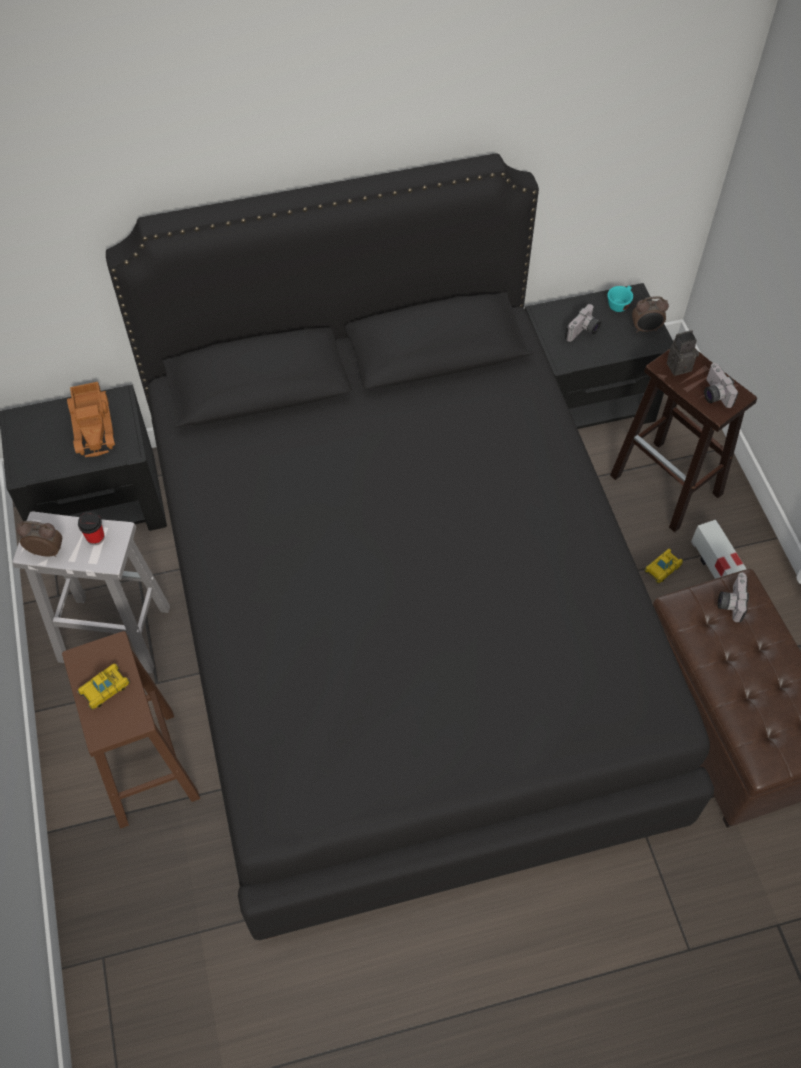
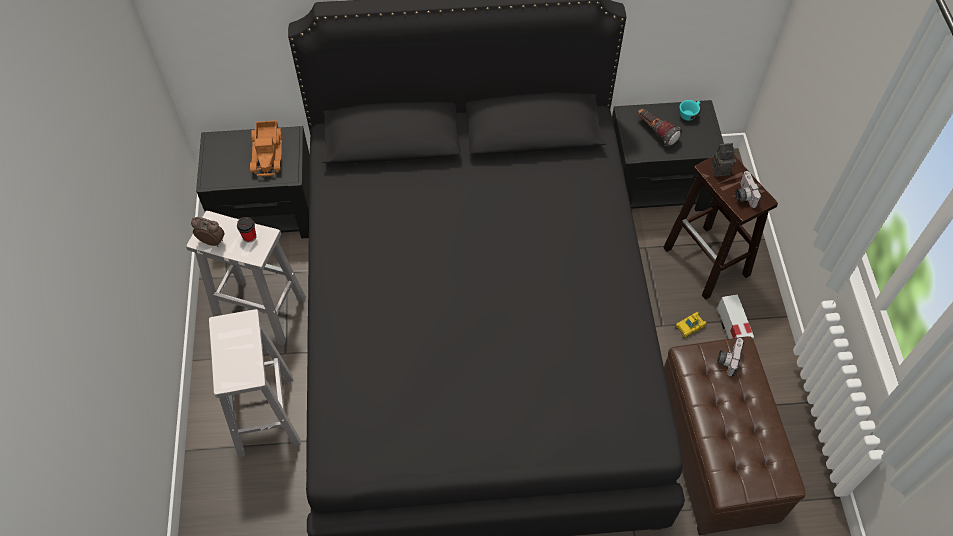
camera: 10 degrees right, 0 degrees up
brown stool [62,631,200,829] -> white stool [209,309,301,457]
toy car [78,663,130,710] -> none
camera [565,304,601,342] -> flashlight [638,109,682,147]
alarm clock [632,296,669,333] -> none

